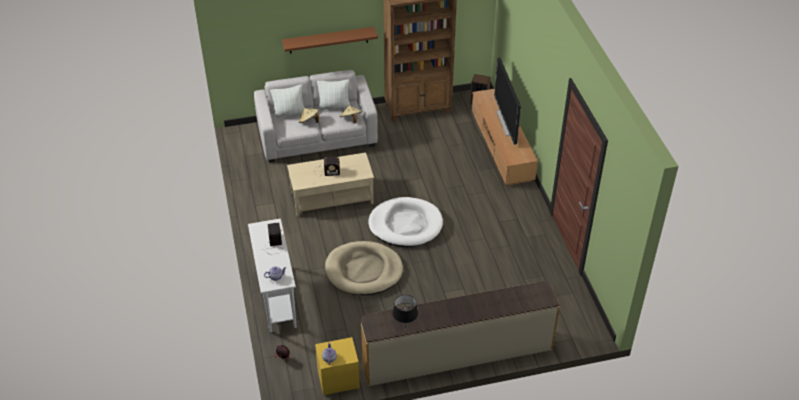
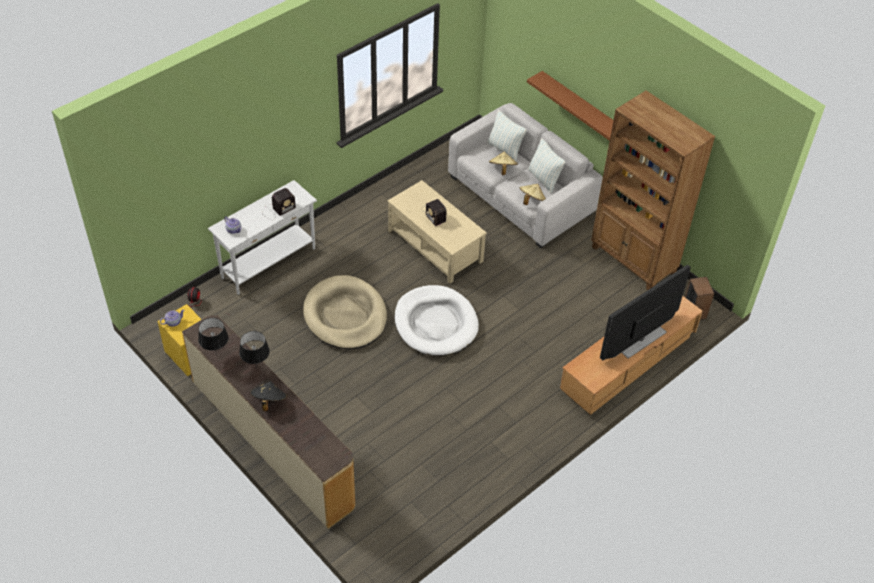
camera: 60 degrees right, 5 degrees up
none -> black table lamp [239,331,270,368]
none -> black hat [251,381,287,411]

